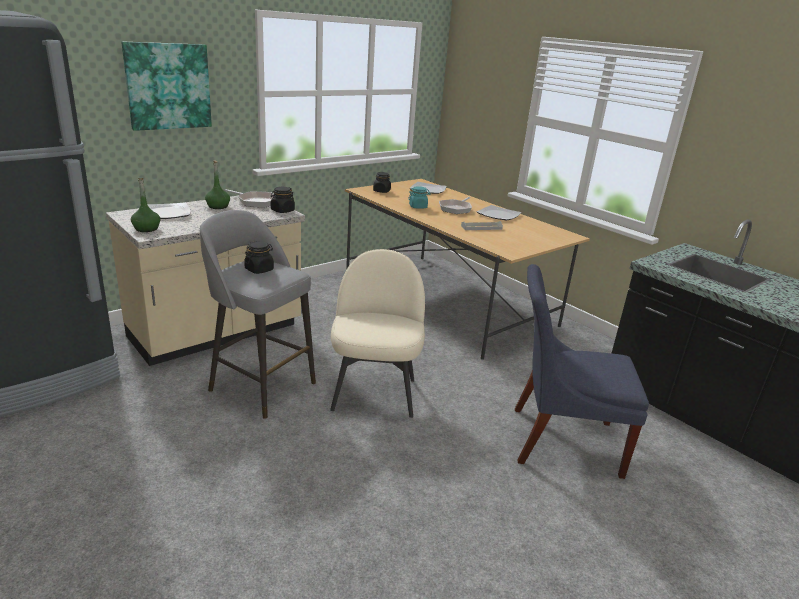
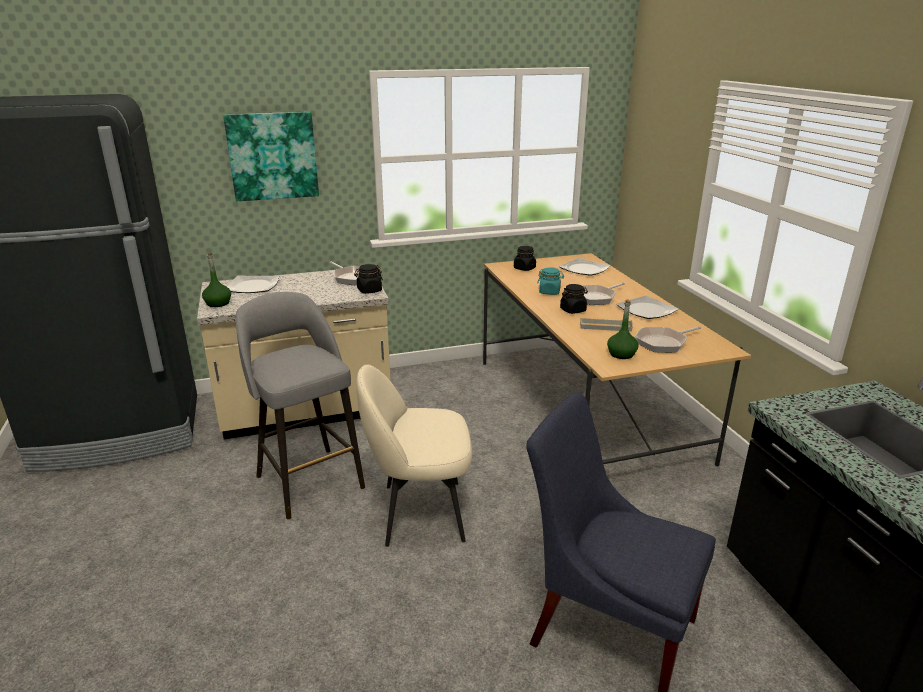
camera: 25 degrees right, 0 degrees up
green bottle [205,161,230,209] -> green bottle moved to [607,300,639,359]
black jar [244,241,274,274] -> black jar moved to [560,284,588,314]
beige chair [330,249,425,418] -> beige chair turned 120 degrees counterclockwise [356,364,472,547]
none -> frying pan [635,326,701,353]

